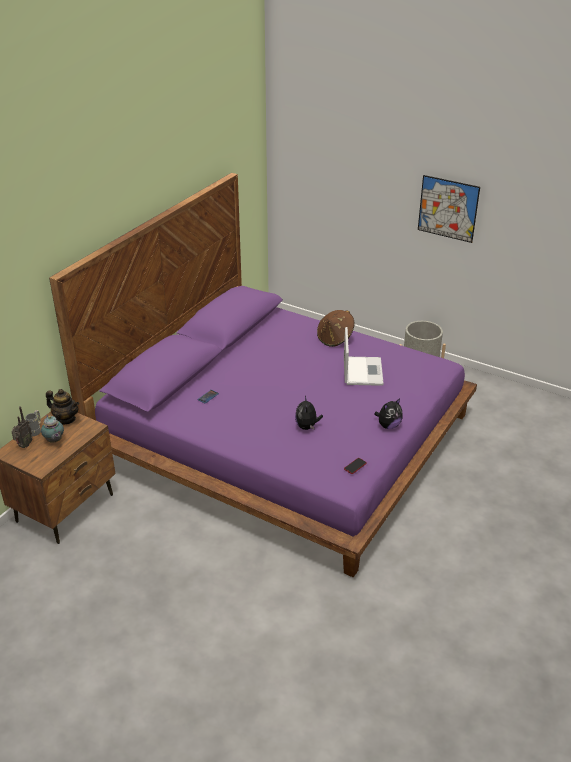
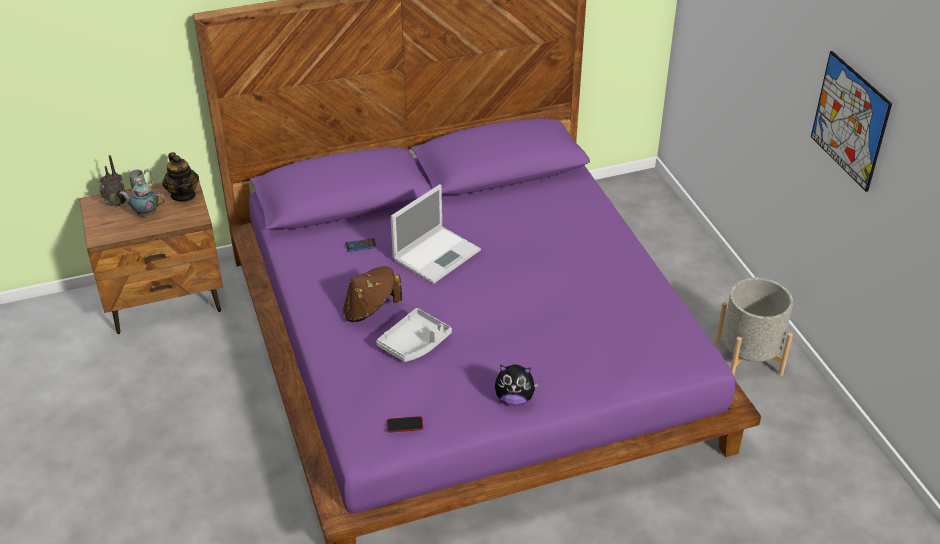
camera: 40 degrees right, 5 degrees up
teapot [41,414,64,443] -> teapot turned 90 degrees clockwise [119,182,165,217]
plush toy [295,396,323,430] -> grey tray [376,308,452,362]
brown hat [317,310,354,347] -> brown hat moved to [343,266,402,322]
laptop [344,327,384,386] -> laptop moved to [390,184,481,284]

